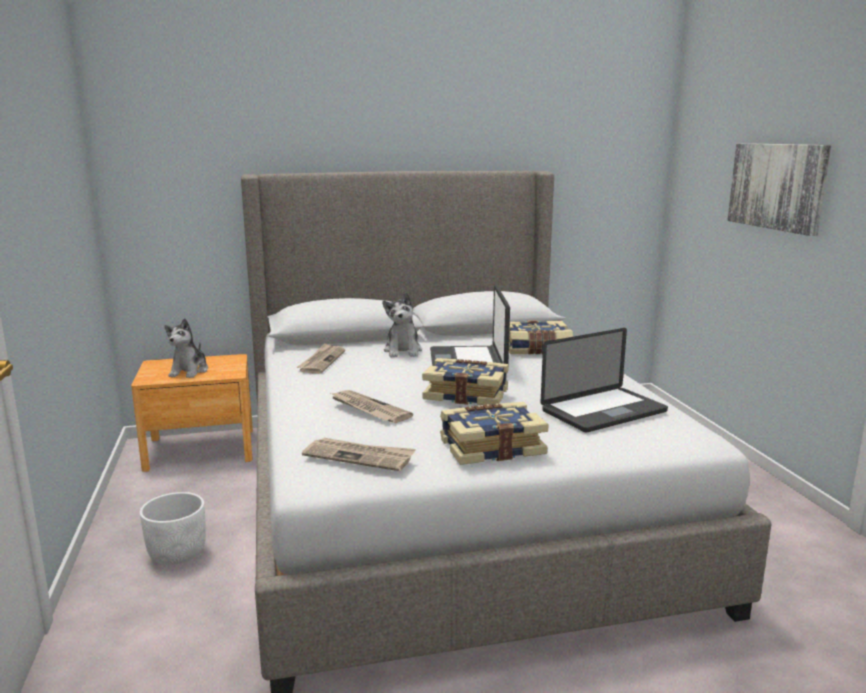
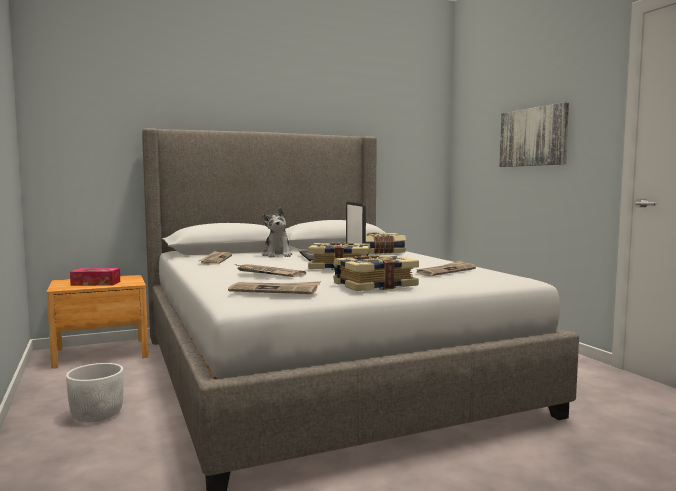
camera: 10 degrees left, 10 degrees down
plush toy [165,318,208,378] -> tissue box [70,268,120,286]
laptop [540,328,668,433] -> newspaper [415,260,476,276]

